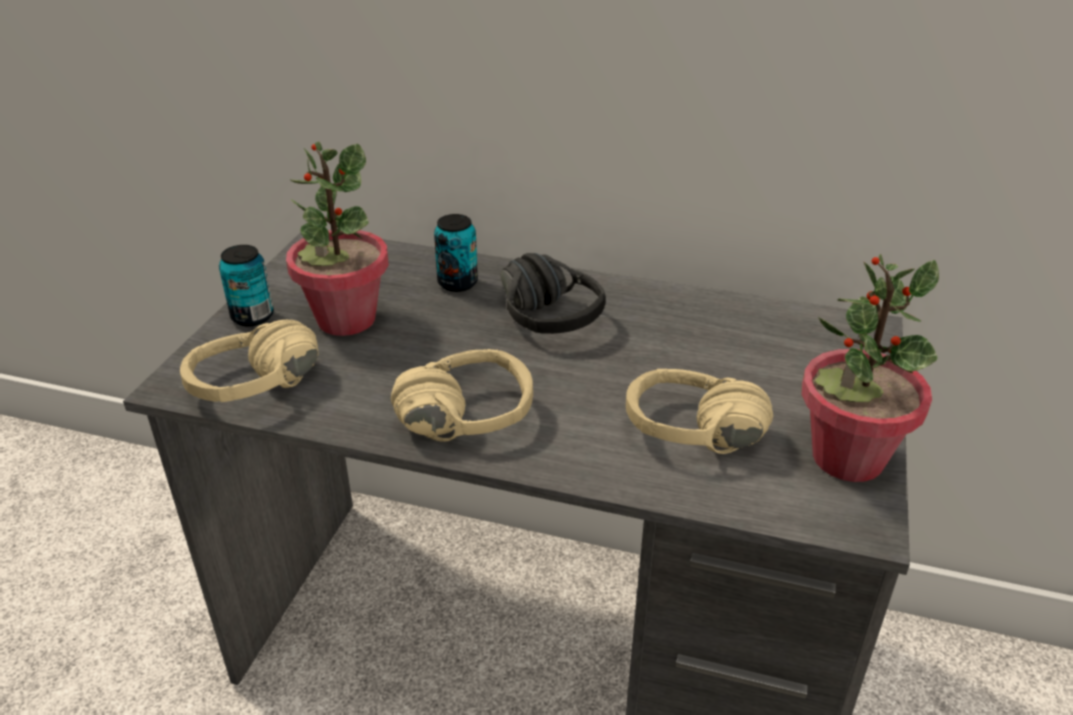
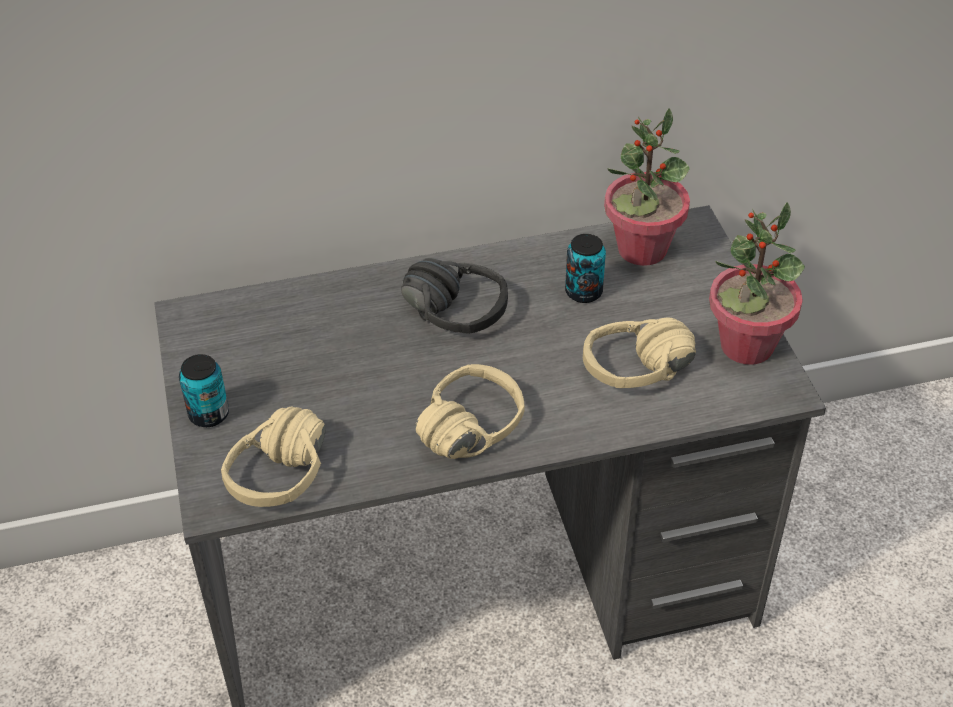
camera: 30 degrees left, 10 degrees up
potted plant [286,142,389,336] -> potted plant moved to [604,108,690,266]
can [434,214,478,292] -> can moved to [565,234,606,303]

